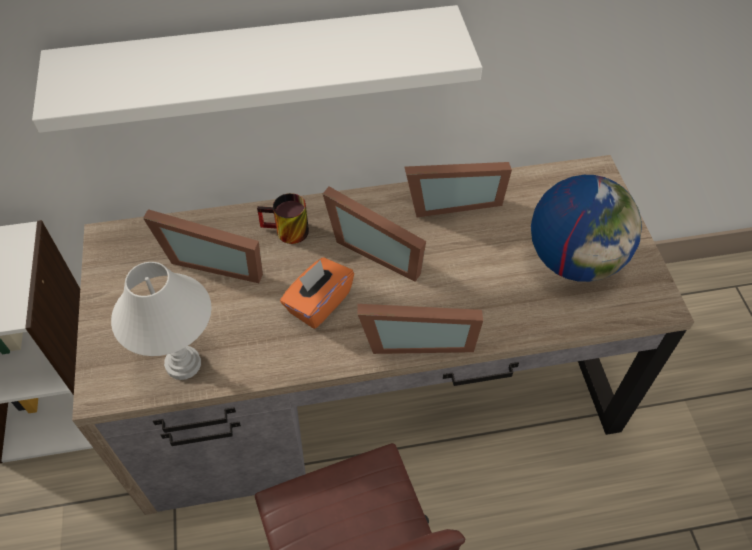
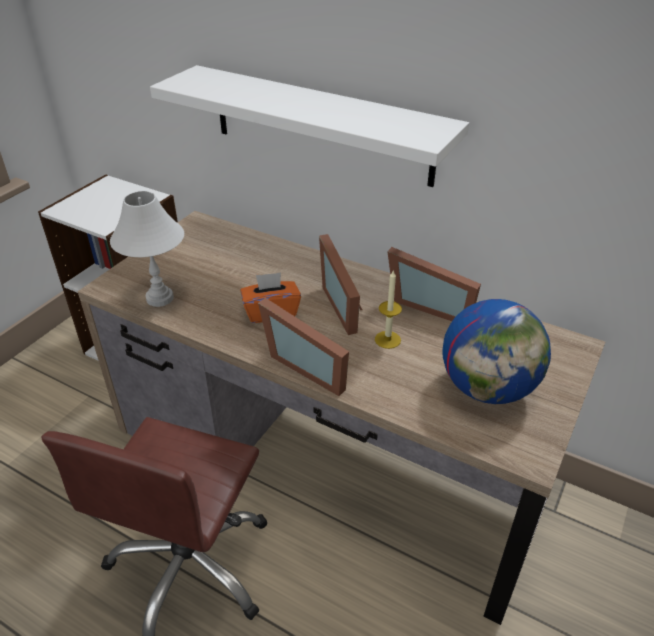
camera: 40 degrees right, 15 degrees down
picture frame [143,209,263,283] -> none
mug [257,193,309,244] -> none
none -> candle [375,270,402,349]

